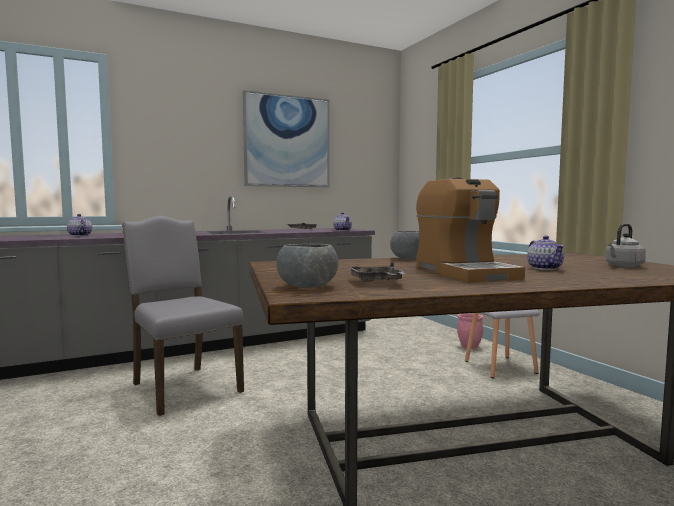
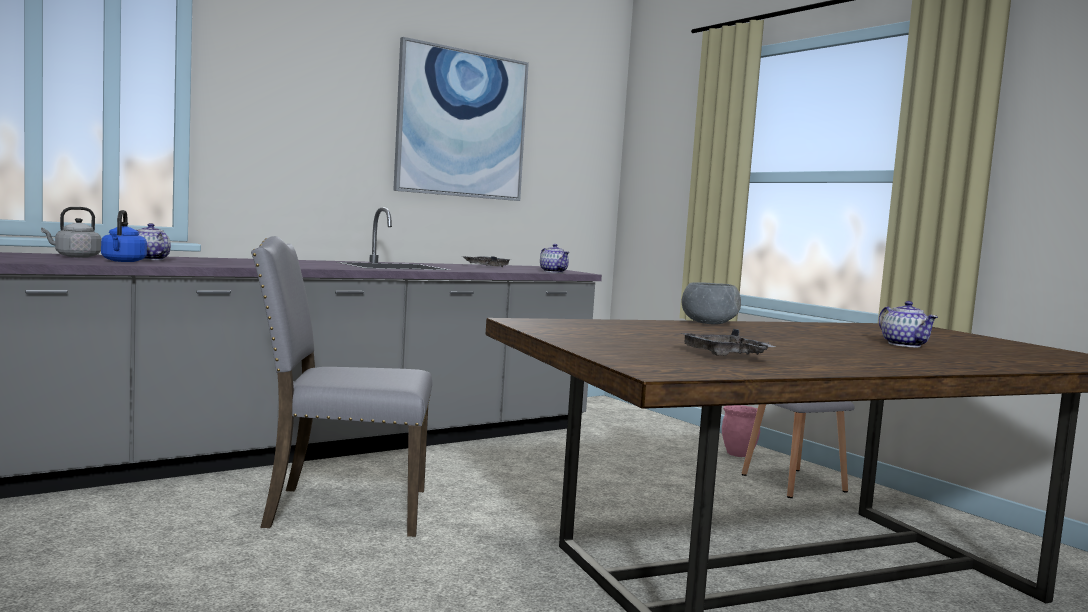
camera: 10 degrees left, 0 degrees up
grey chair [122,216,244,416] -> grey chair turned 45 degrees counterclockwise [251,236,432,537]
grey bowl [276,244,338,288] -> none
coffee machine [416,178,525,283] -> none
grey kettle [606,224,646,267] -> grey kettle moved to [41,207,101,258]
none -> blue kettle [101,210,147,262]

